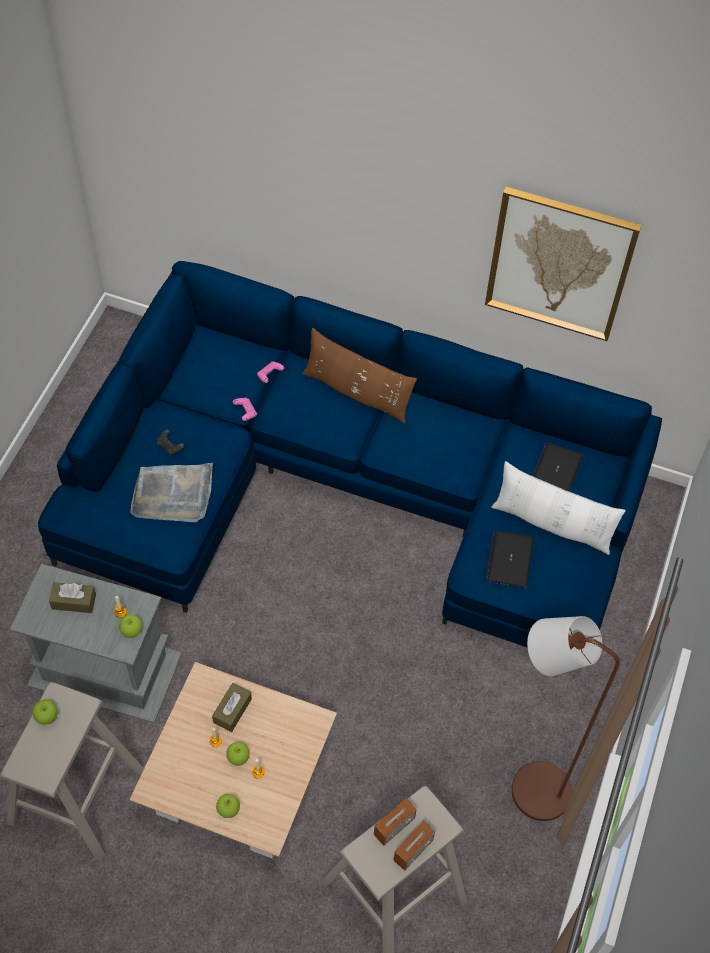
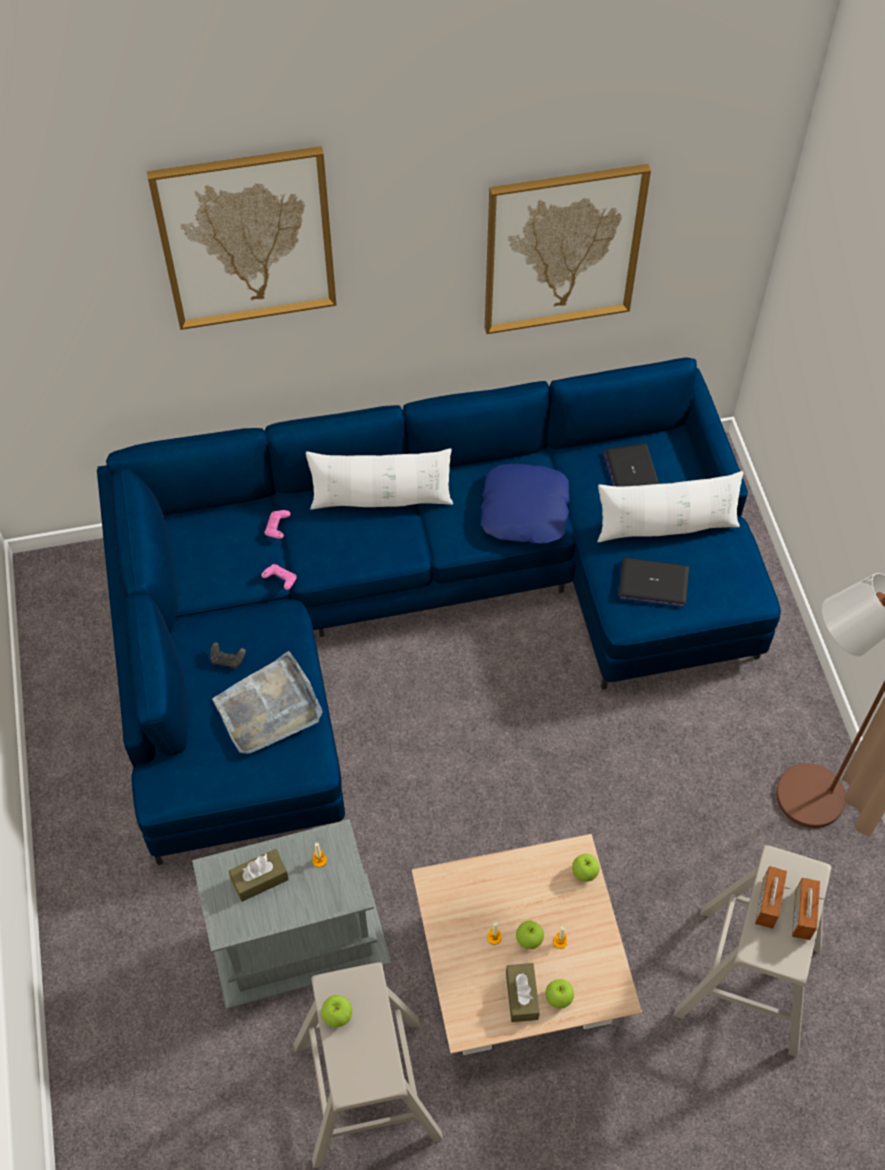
camera: 30 degrees left, 0 degrees up
apple [119,615,142,638] -> apple moved to [572,854,600,882]
brown tissue box [212,683,252,732] -> brown tissue box moved to [506,963,540,1022]
brown pillow [302,328,417,423] -> white pillow [306,448,453,510]
laptop [485,531,534,588] -> laptop turned 60 degrees counterclockwise [618,558,689,607]
none -> picture [147,146,337,330]
none -> blue pillow [481,464,570,544]

